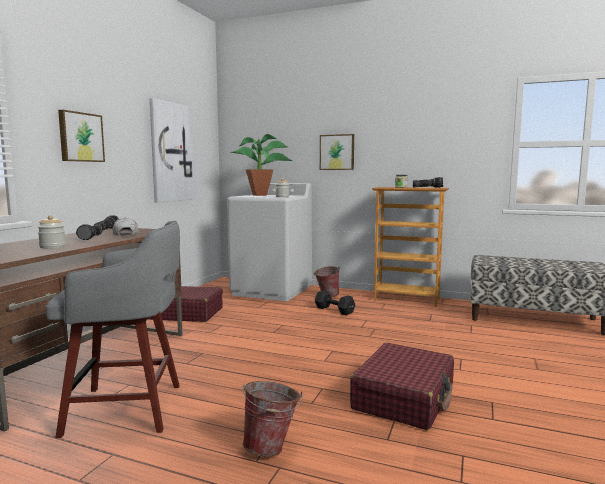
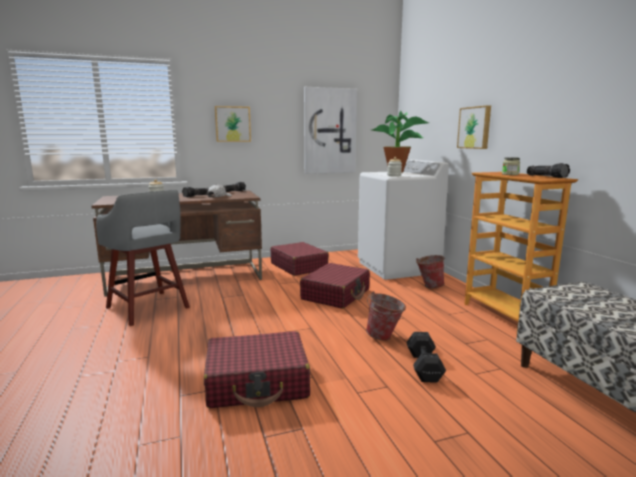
camera: 50 degrees right, 5 degrees up
bucket [243,381,303,456] -> bucket moved to [366,291,406,341]
black dumbbell [315,290,355,315] -> black dumbbell moved to [406,332,446,383]
none -> red suitcase [300,263,370,309]

